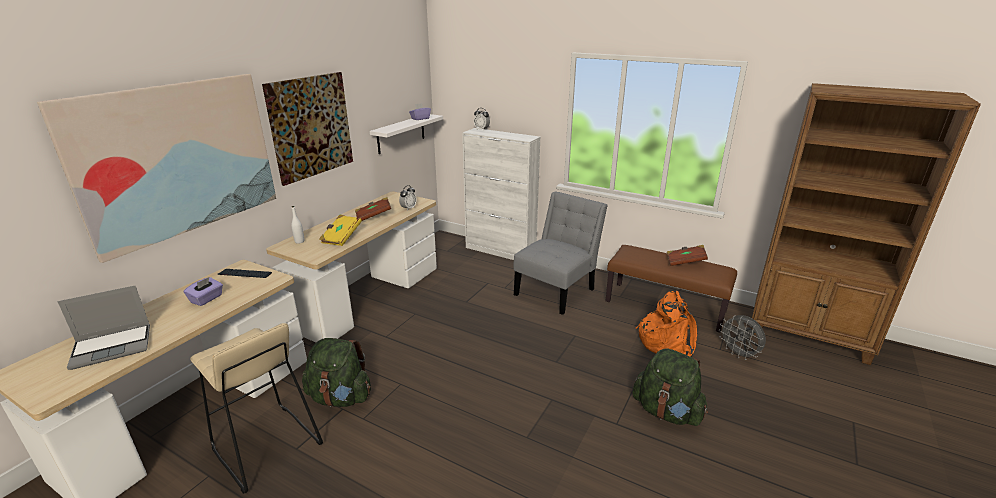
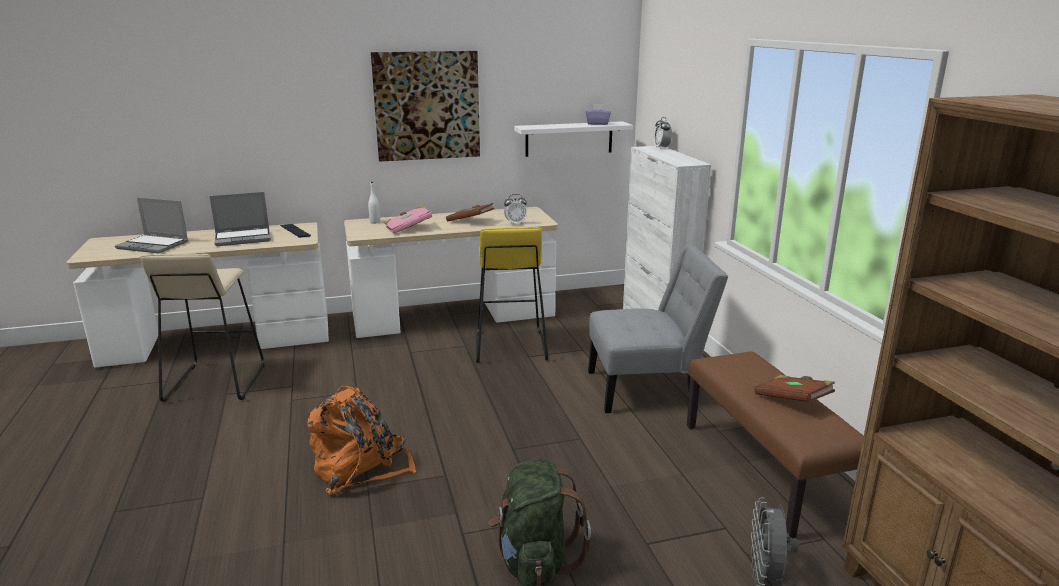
camera: 45 degrees right, 5 degrees down
picture [37,74,276,263] -> none
purple tissue box [184,277,223,306] -> laptop [210,192,271,246]
green backpack [302,338,371,407] -> none
yellow book [319,215,362,246] -> pink book [384,205,432,234]
orange backpack [636,291,697,357] -> orange backpack moved to [308,386,416,494]
none -> yellow stool [476,227,548,363]

